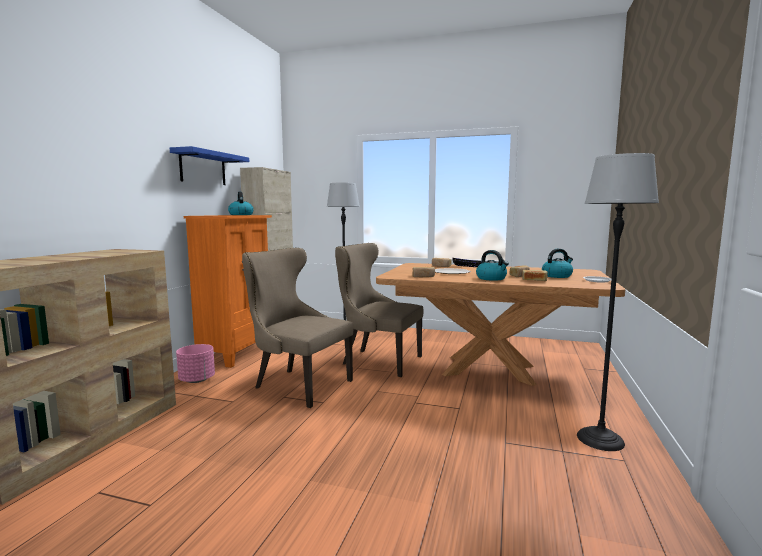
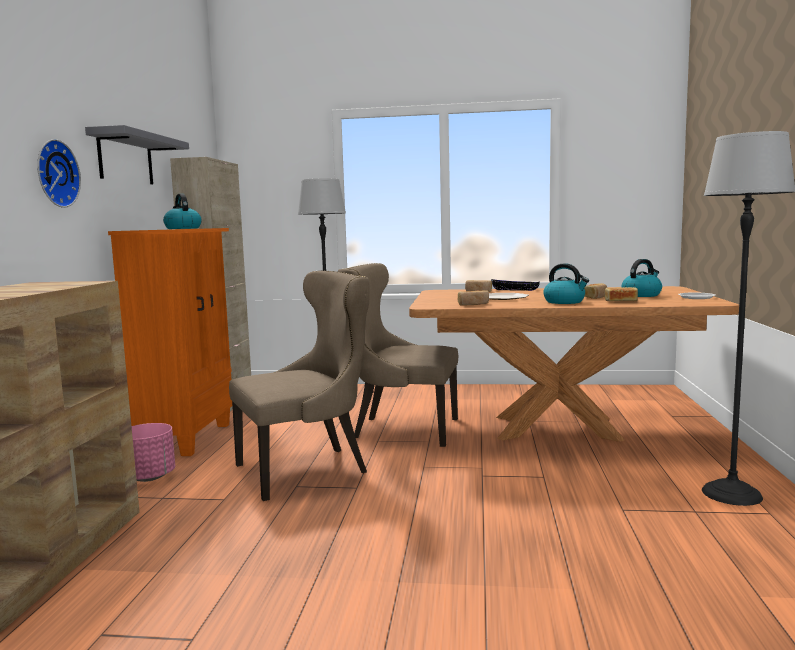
camera: 10 degrees left, 0 degrees up
blue shelf [170,146,249,185] -> grey shelf [85,125,189,184]
beige chair [242,248,353,408] -> beige chair turned 135 degrees clockwise [229,270,370,501]
none -> wall clock [37,139,81,208]

